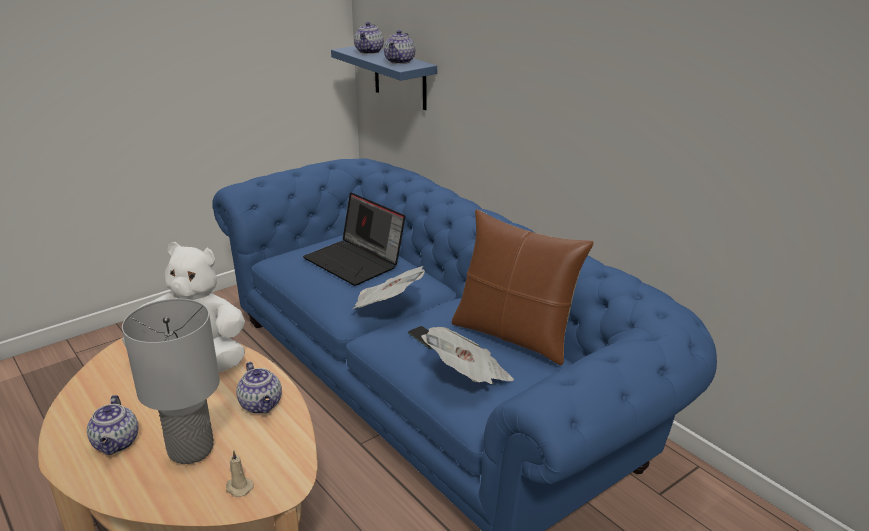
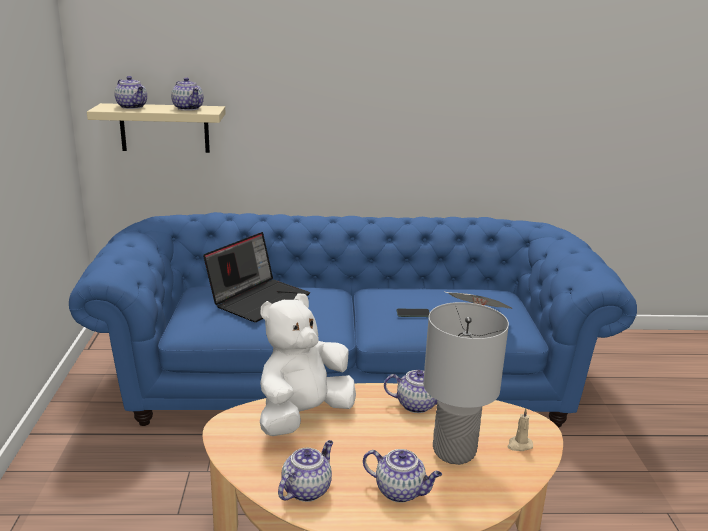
camera: 55 degrees left, 5 degrees down
laptop [303,192,405,286] -> laptop turned 45 degrees counterclockwise [203,232,310,322]
blue shelf [331,46,437,110] -> beige shelf [87,103,226,153]
newspaper [353,266,425,309] -> none
brown pillow [452,209,594,365] -> none
none -> teapot [278,440,333,502]

